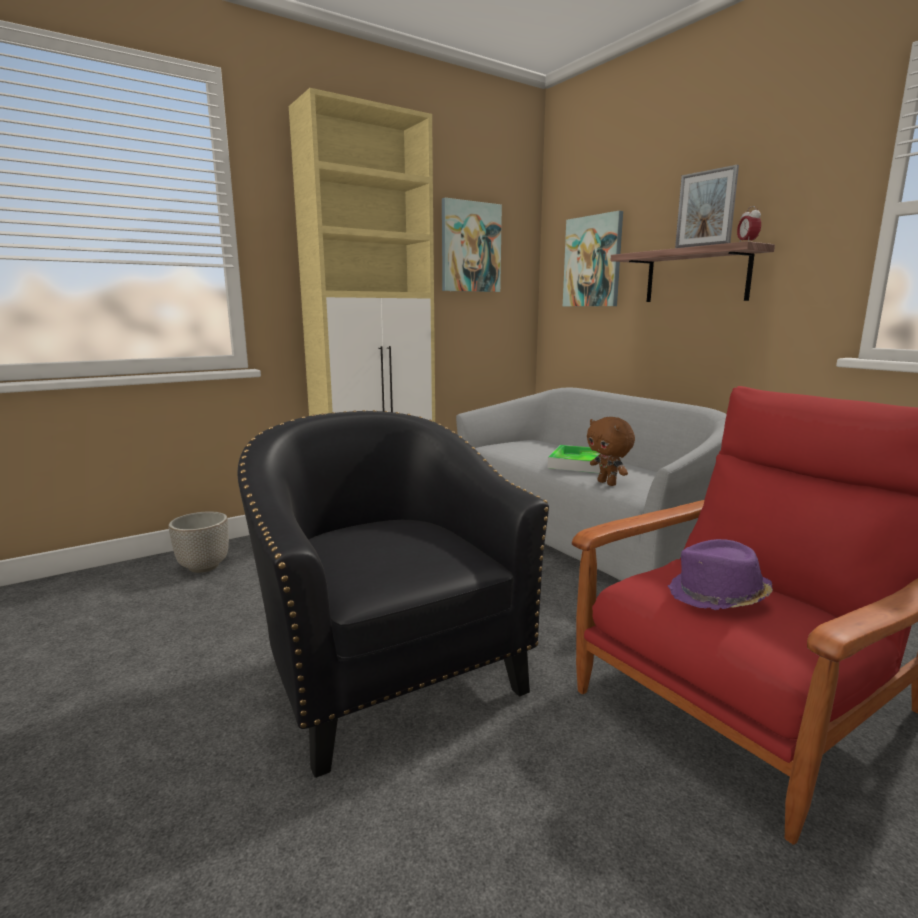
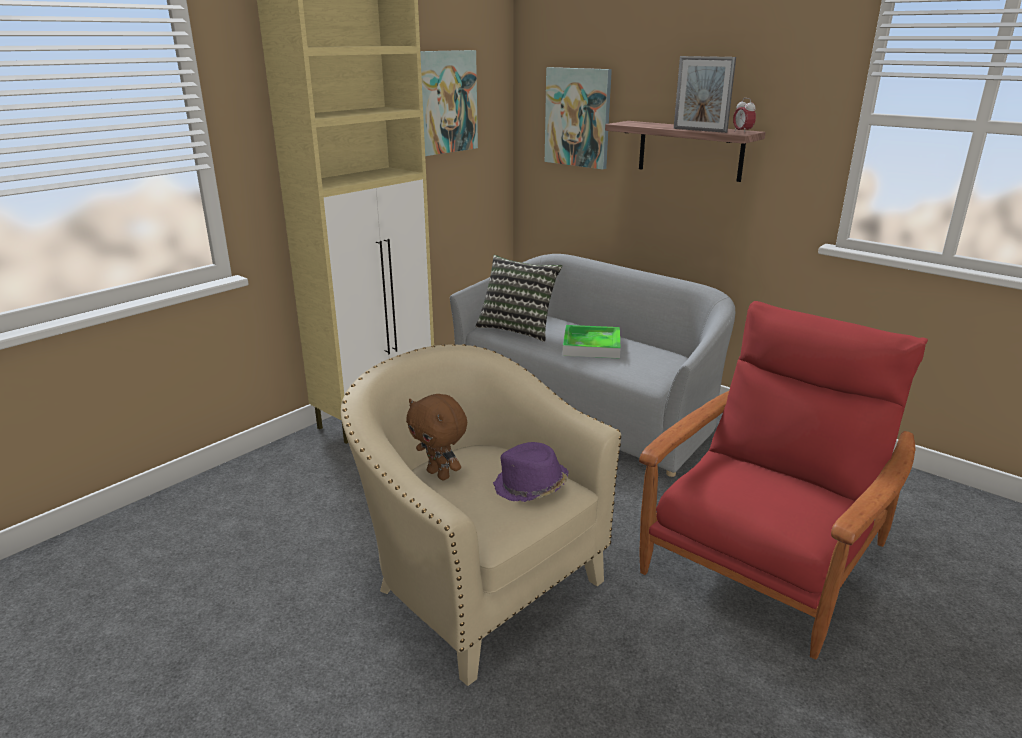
camera: 15 degrees left, 10 degrees up
planter [169,511,229,573] -> none
black armchair [237,410,549,778] -> beige armchair [341,344,621,686]
brown plush toy [587,417,635,486] -> brown plush toy moved to [406,394,467,480]
purple hat [668,539,773,610] -> purple hat moved to [493,442,569,502]
none -> pillow [476,255,562,342]

